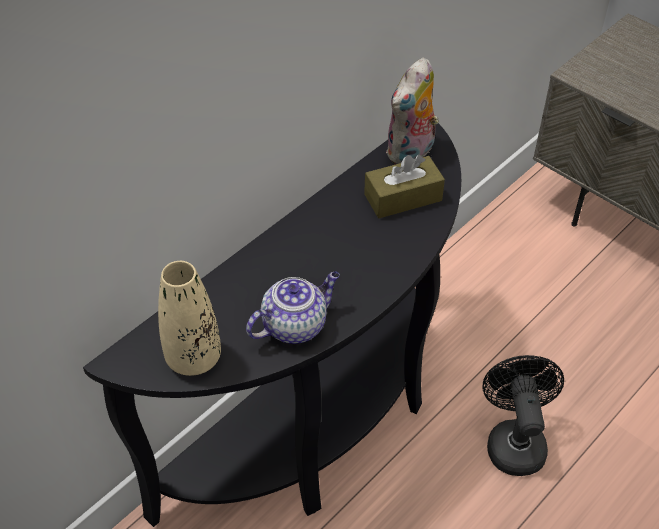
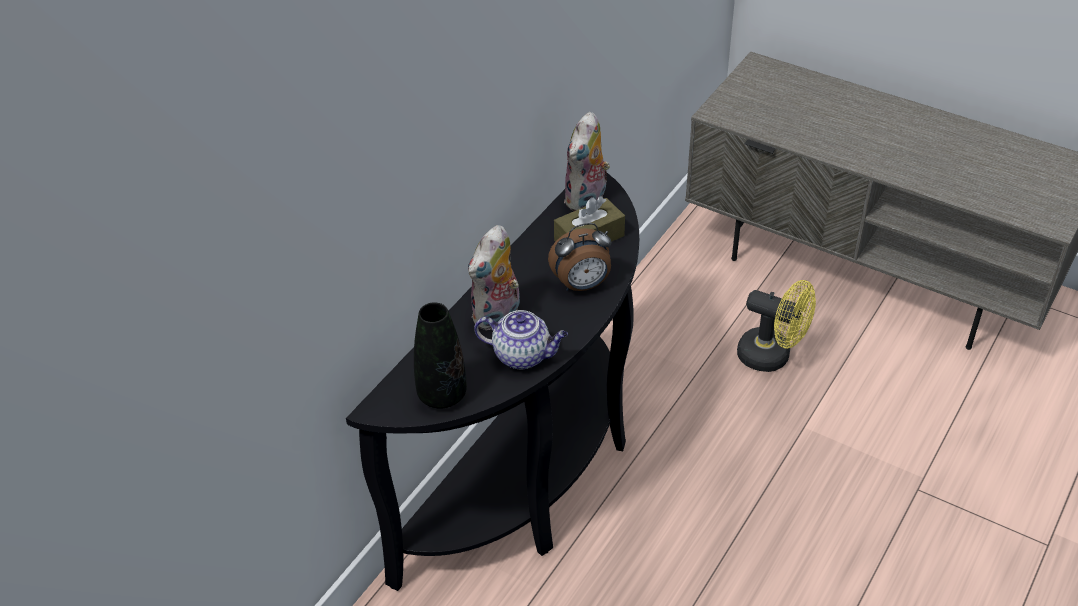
camera: 10 degrees left, 5 degrees down
beige vase [158,261,221,376] -> black vase [414,302,467,409]
teapot [246,272,340,344] -> teapot turned 60 degrees clockwise [474,310,568,369]
black fan [482,355,564,476] -> none
none -> plush toy [468,225,520,330]
none -> alarm clock [548,223,611,291]
none -> yellow fan [737,280,816,372]

